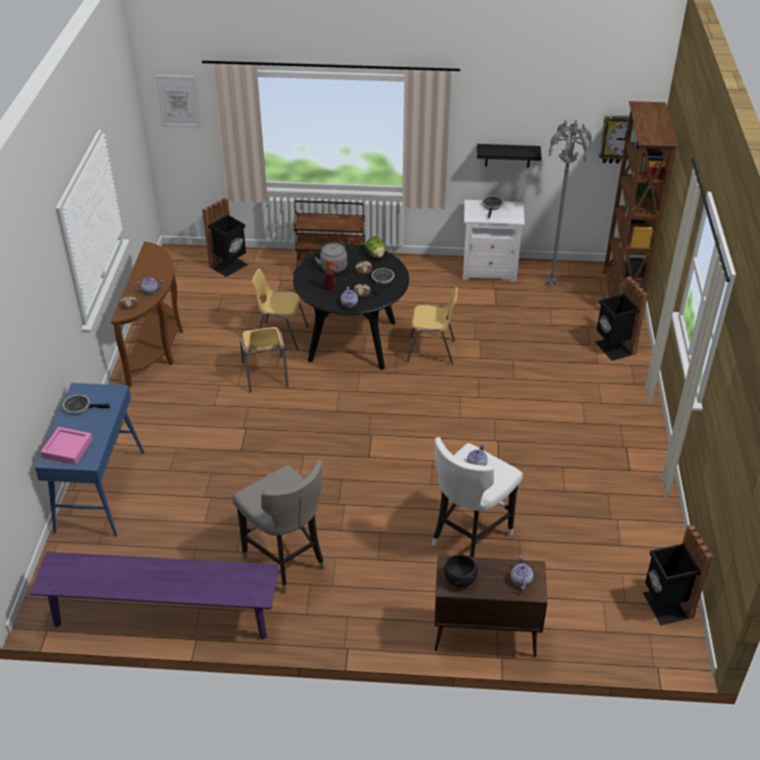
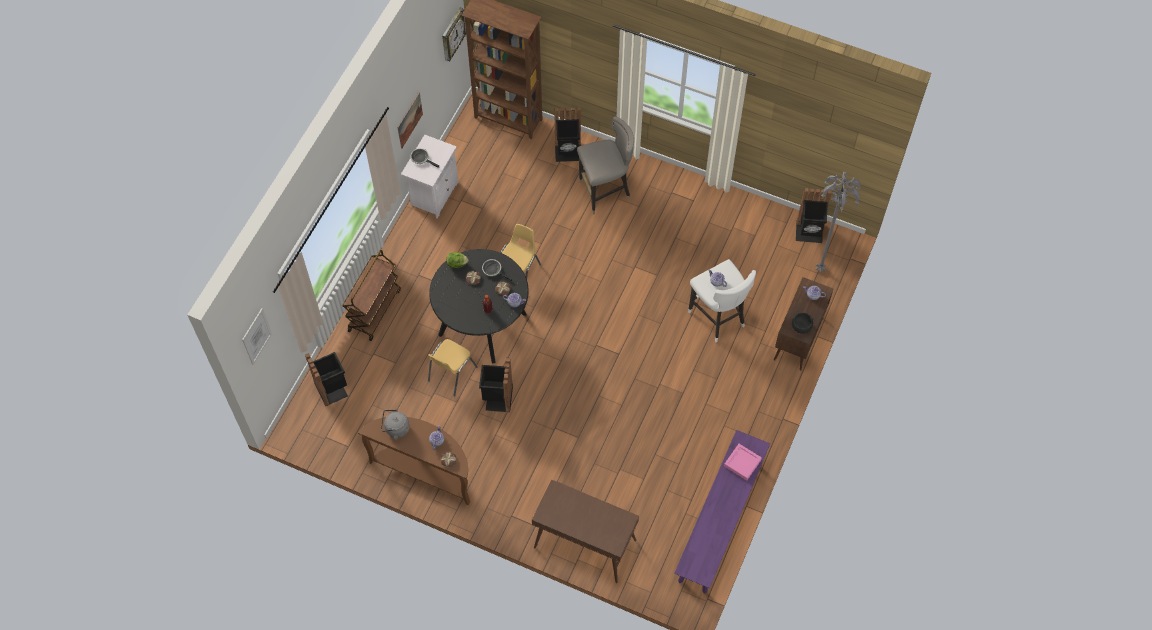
camera: 70 degrees left, 20 degrees up
blue console table [35,383,144,537] -> brown console table [532,479,639,583]
pink tray [41,427,93,465] -> pink tray moved to [724,444,762,481]
frying pan [63,395,110,415] -> none
grey stool [232,460,325,593] -> grey stool moved to [577,117,634,215]
yellow chair [240,327,288,393] -> black trash can [479,358,513,412]
grey kettle [315,241,347,274] -> grey kettle moved to [381,410,409,440]
black shelf [477,144,542,168] -> picture [397,92,423,149]
grey floor lamp [545,120,592,286] -> grey floor lamp moved to [816,172,861,273]

